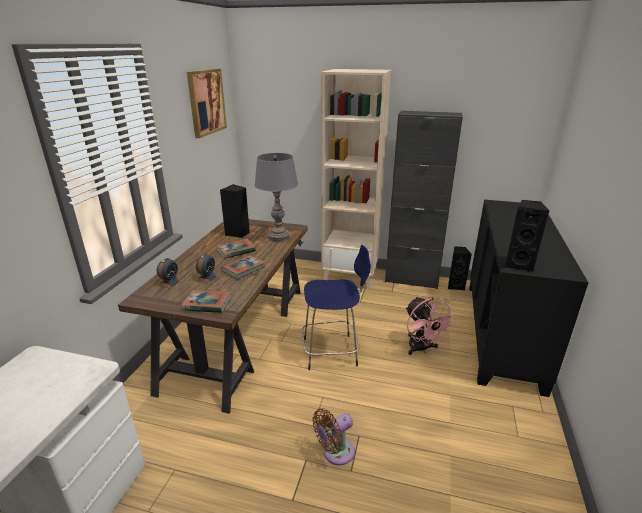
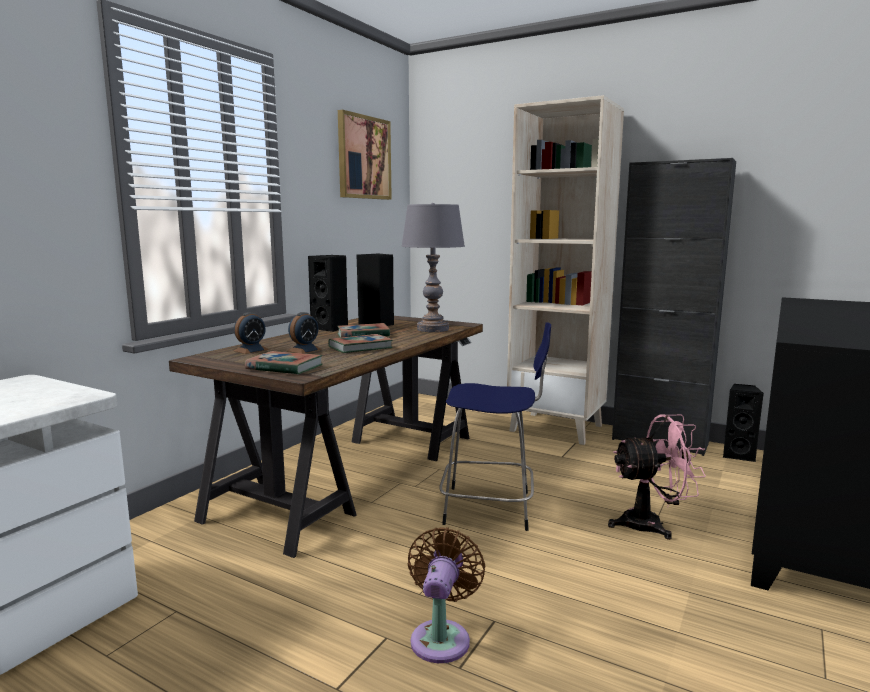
camera: 15 degrees right, 15 degrees down
brown fan [312,408,355,465] -> brown fan turned 120 degrees clockwise [408,527,485,663]
pink fan [406,297,456,355] -> pink fan turned 90 degrees counterclockwise [608,414,706,540]
black speaker [504,200,549,272] -> black speaker moved to [308,255,348,332]

